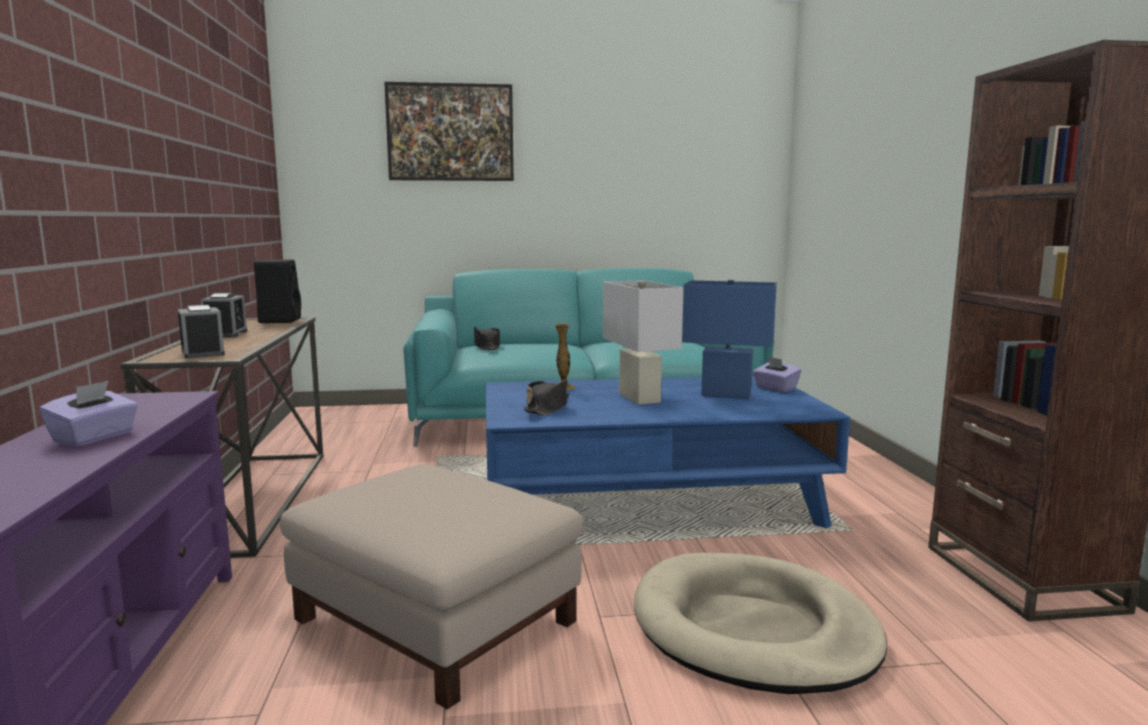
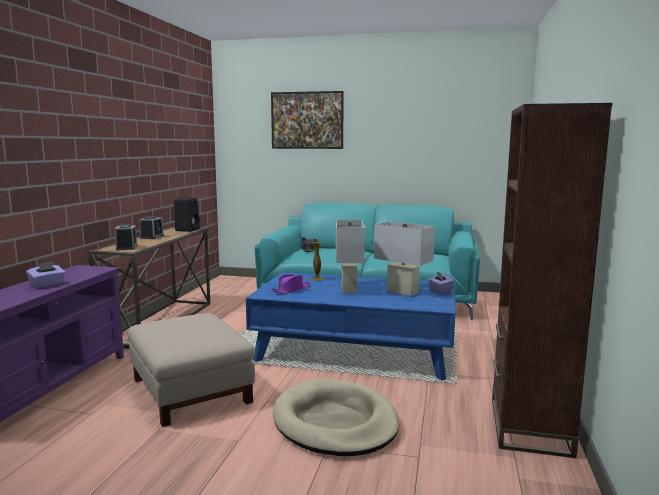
camera: 20 degrees right, 0 degrees up
black hat [524,380,569,415] -> purple hat [271,274,311,294]
blue table lamp [682,280,777,399] -> white table lamp [374,221,435,296]

